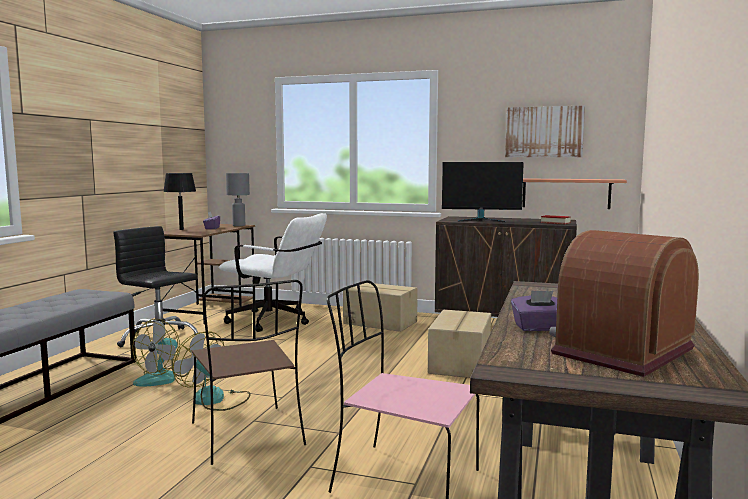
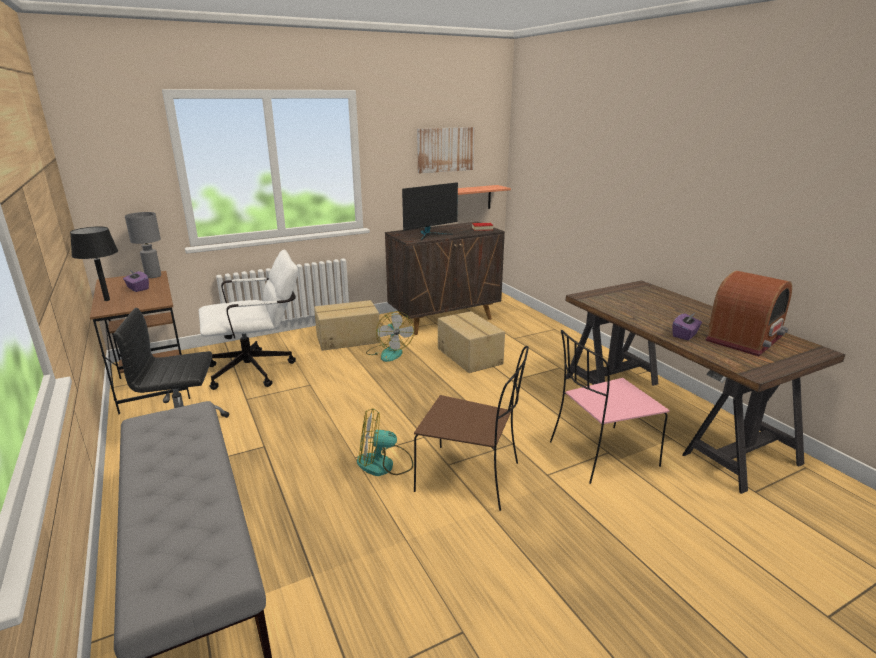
camera: 45 degrees left, 15 degrees up
fan [132,319,189,386] -> fan moved to [366,311,414,362]
radio [549,230,699,377] -> radio turned 135 degrees counterclockwise [705,271,792,356]

